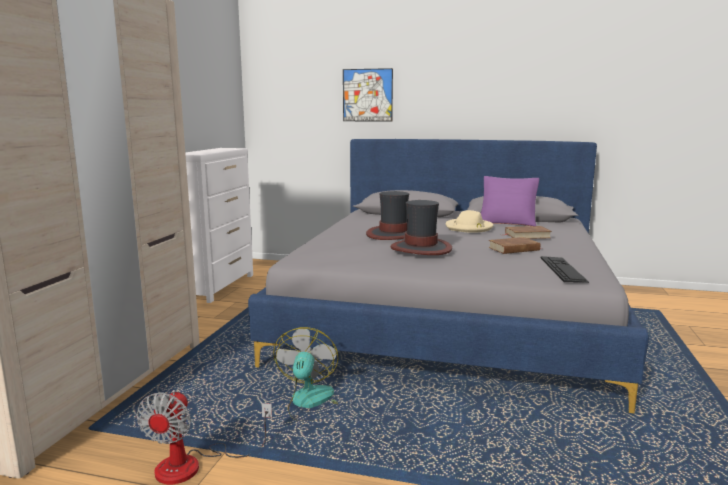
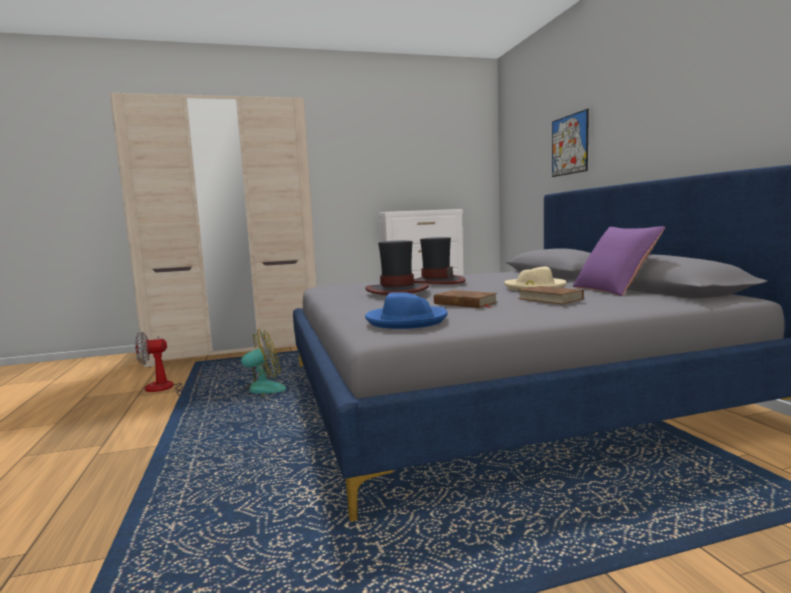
camera: 60 degrees right, 5 degrees down
keyboard [541,256,589,283] -> blue hat [365,292,448,329]

